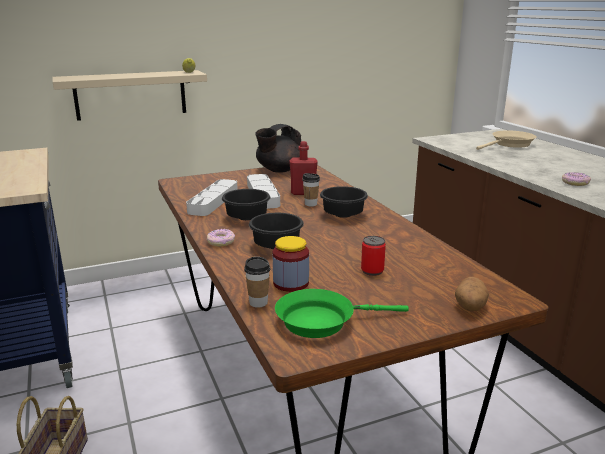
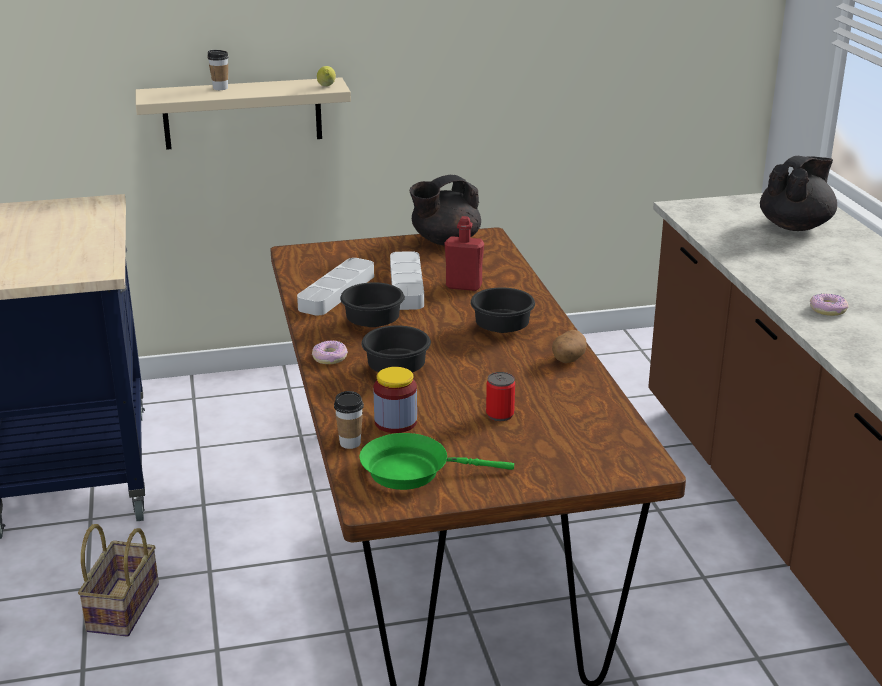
camera: 10 degrees right, 5 degrees up
cup [302,173,320,206] -> cup moved to [207,50,229,90]
potato [455,277,489,311] -> potato moved to [552,330,587,363]
beige frying pan [476,130,536,150] -> black teapot [760,156,837,231]

